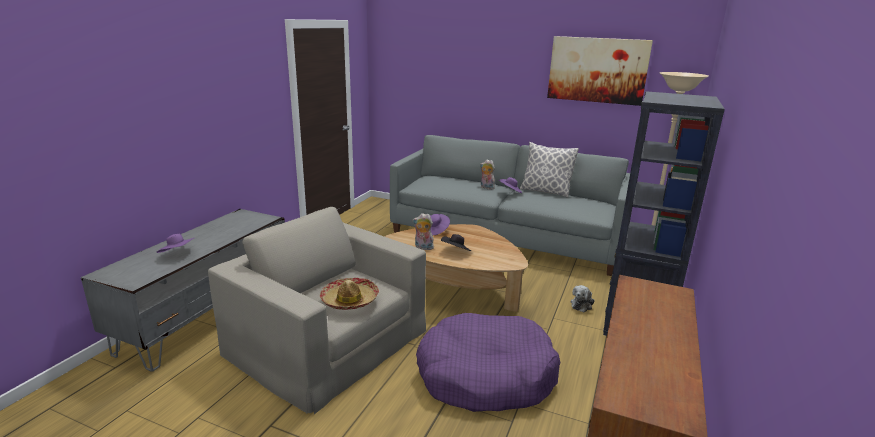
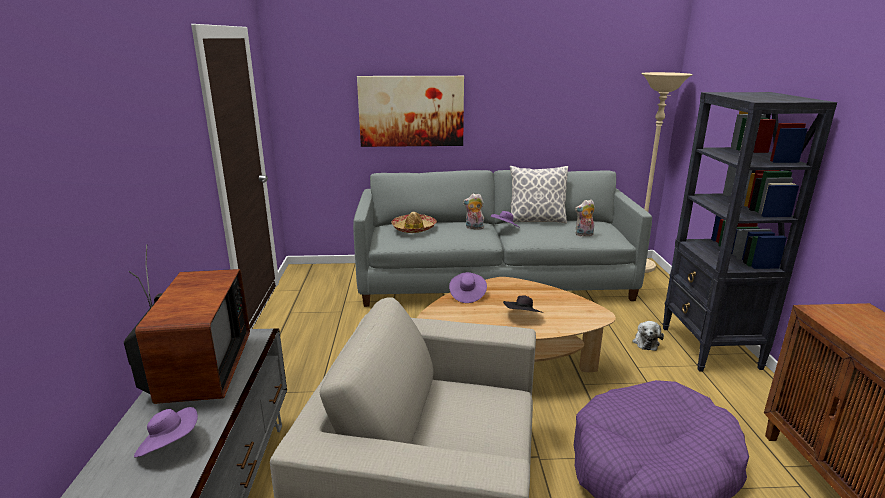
camera: 25 degrees left, 0 degrees up
hat [320,278,379,310] -> hat moved to [391,212,437,233]
plush toy [412,213,434,250] -> plush toy moved to [575,199,595,236]
picture [547,36,653,106] -> picture moved to [357,76,464,147]
none -> television [124,244,250,404]

